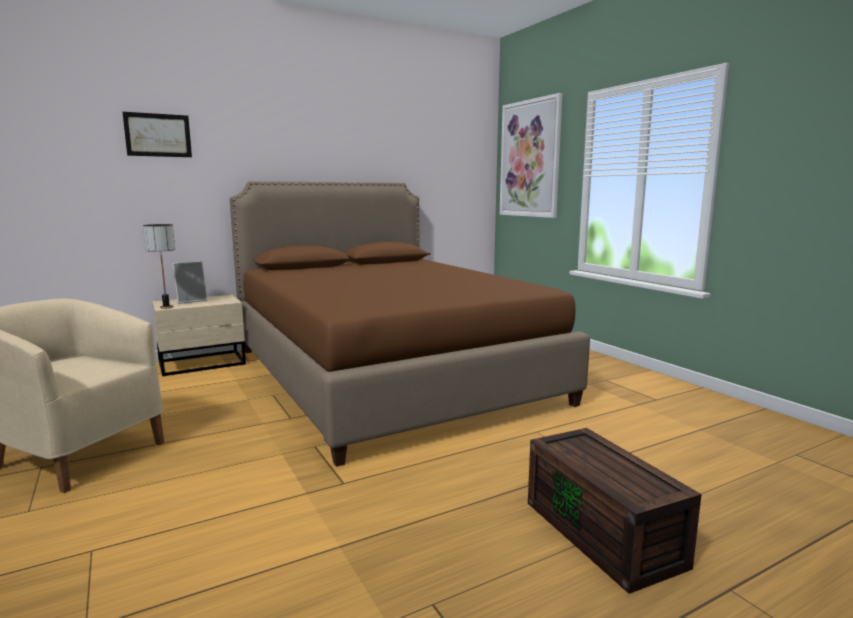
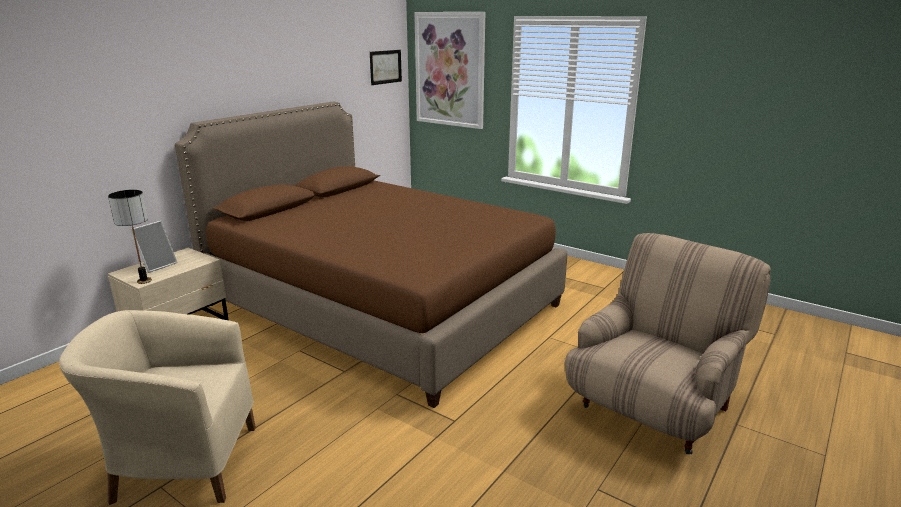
camera: 25 degrees left, 10 degrees up
picture [122,112,192,157] -> picture moved to [370,50,402,85]
brown storage box [528,428,702,594] -> beige armchair [565,233,771,455]

